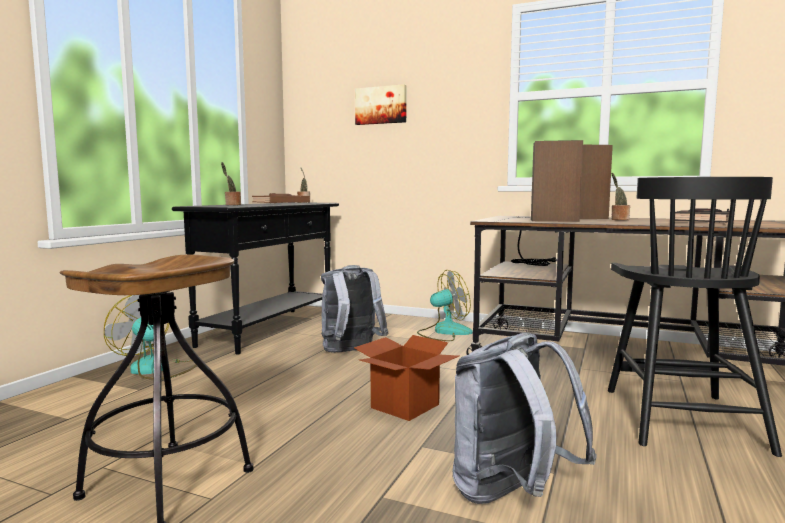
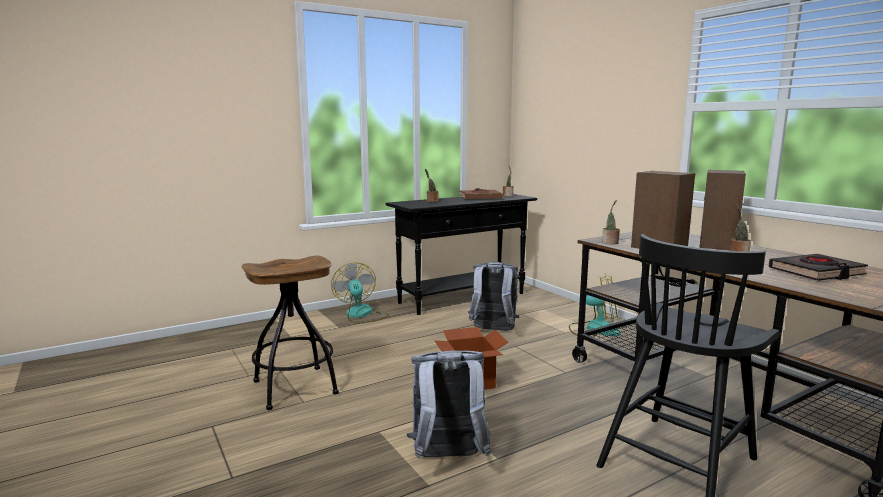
camera: 35 degrees right, 5 degrees up
picture [355,84,406,125] -> none
none -> potted plant [602,200,620,245]

